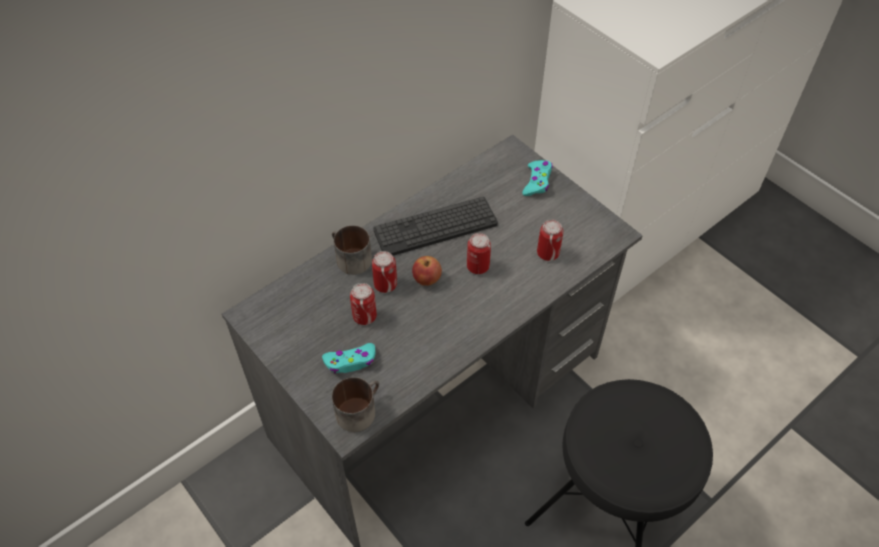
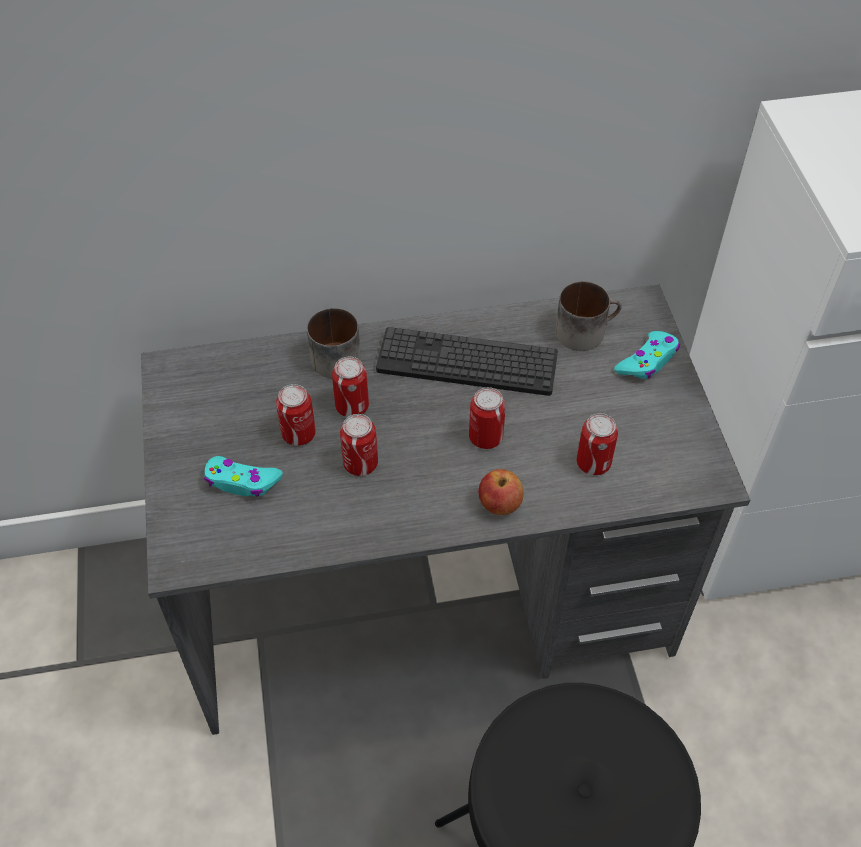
camera: 30 degrees right, 0 degrees up
mug [332,377,379,432] -> mug moved to [555,281,622,351]
apple [412,256,442,286] -> apple moved to [478,469,524,515]
none -> can [340,414,378,476]

